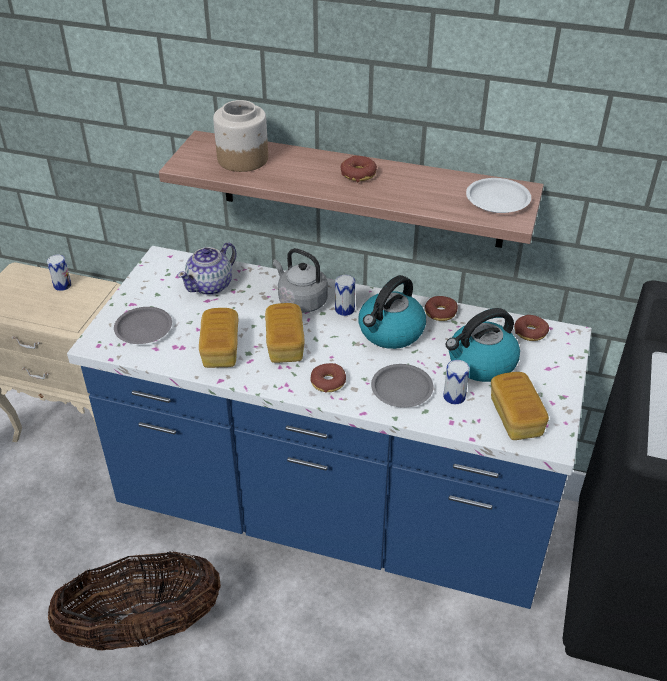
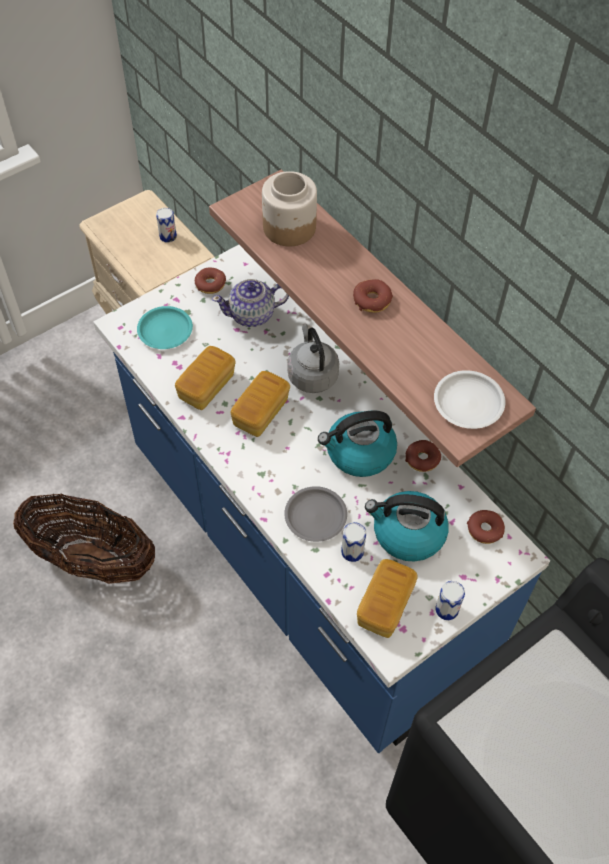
camera: 35 degrees right, 15 degrees up
grey plate [114,307,172,344] -> turquoise plate [137,306,193,349]
donut [310,363,346,392] -> donut moved to [195,267,226,294]
can [335,275,355,316] -> can moved to [436,581,465,620]

